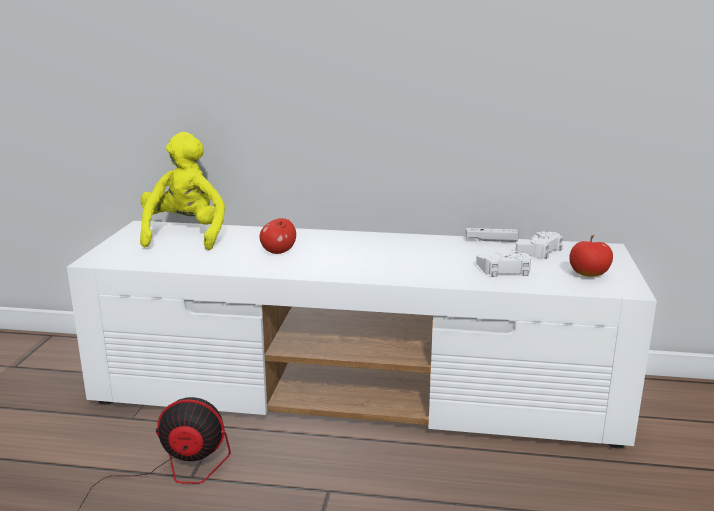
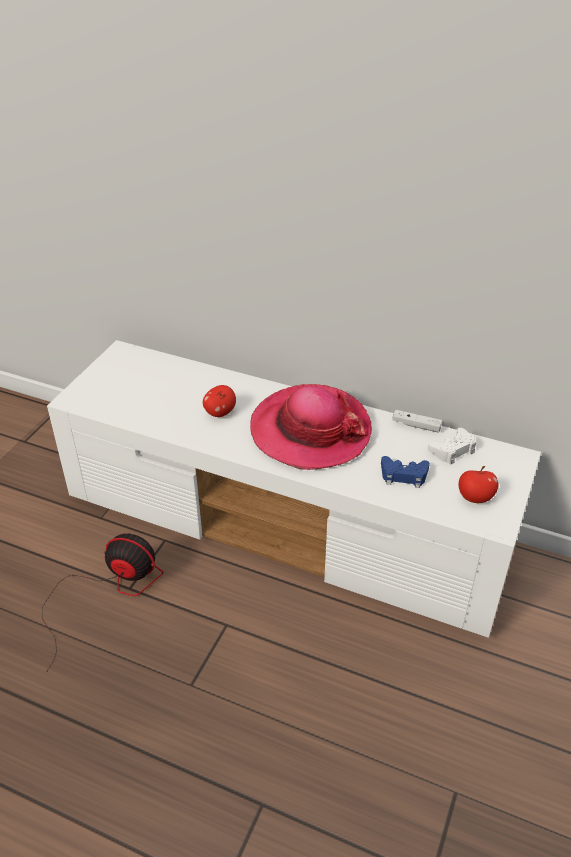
camera: 15 degrees right, 20 degrees up
yellow plush toy [140,132,225,250] -> none
white game controller [476,251,531,277] -> blue game controller [381,456,430,488]
none -> hat [250,384,372,470]

